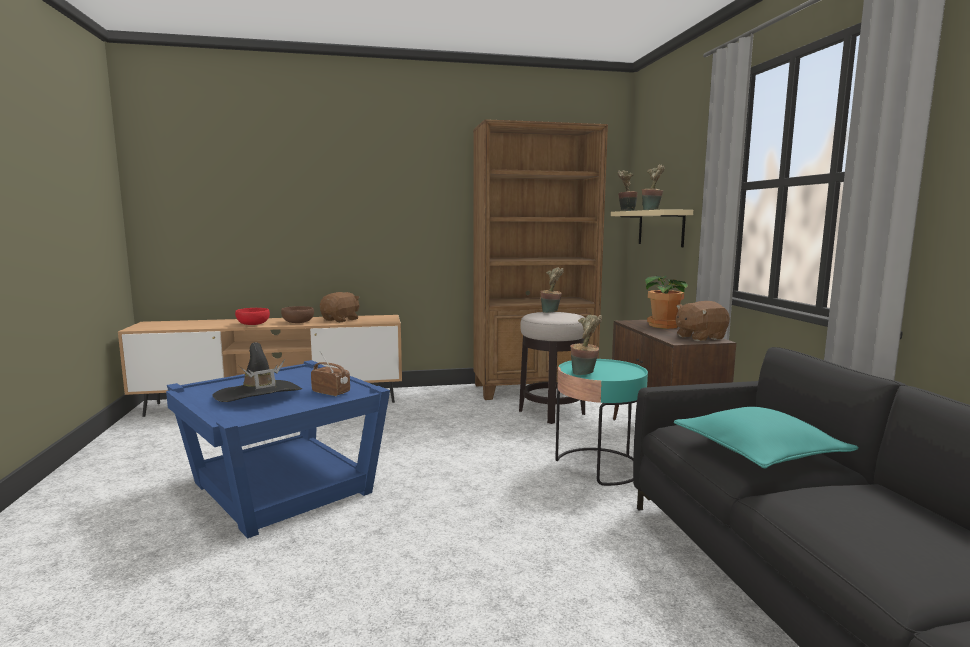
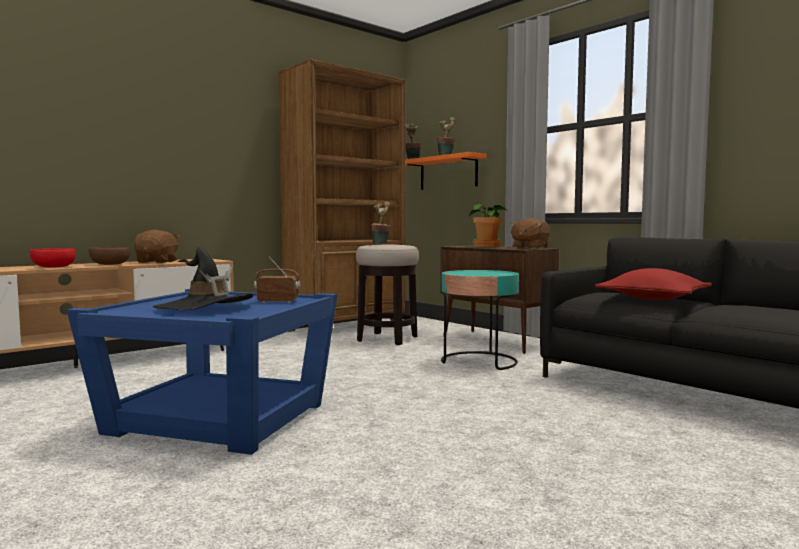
camera: 30 degrees left, 5 degrees down
potted plant [570,315,602,375] -> none
beige shelf [611,209,693,247] -> orange shelf [405,152,487,190]
turquoise pillow [674,407,859,468] -> red pillow [595,268,712,300]

